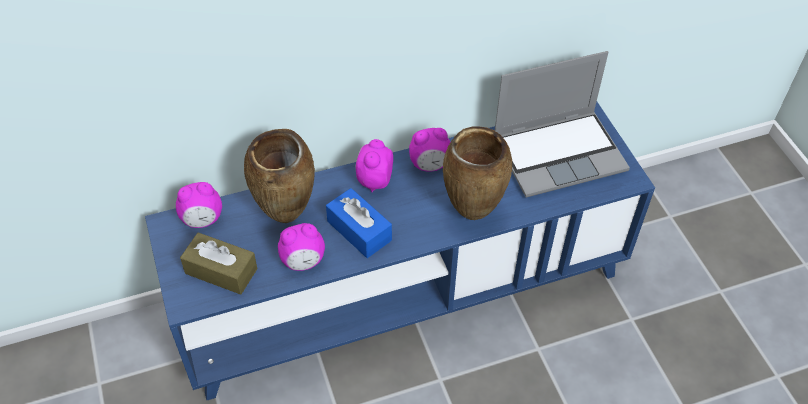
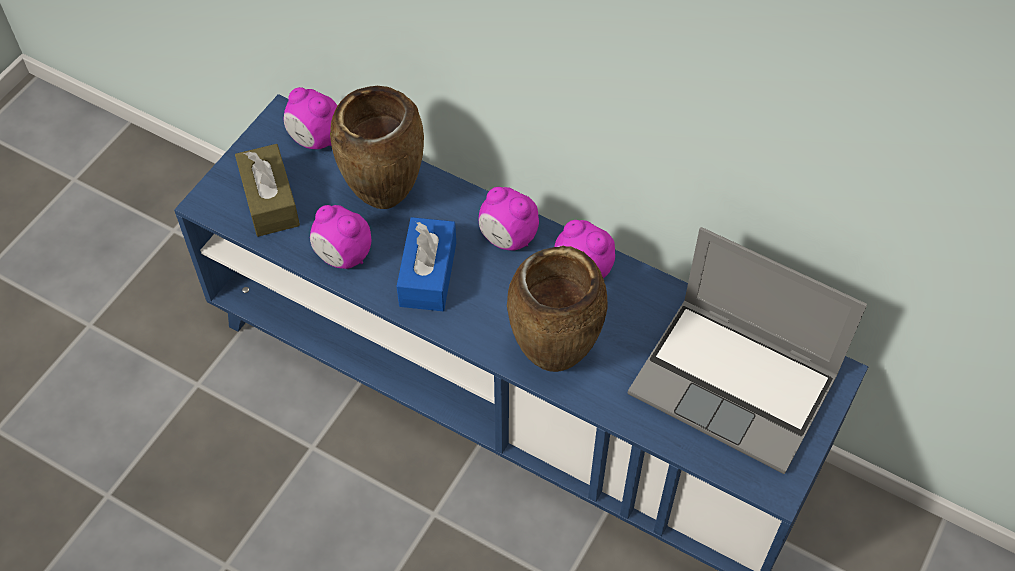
camera: 50 degrees right, 5 degrees up
alarm clock [356,139,393,192] -> alarm clock turned 120 degrees counterclockwise [478,187,539,251]

